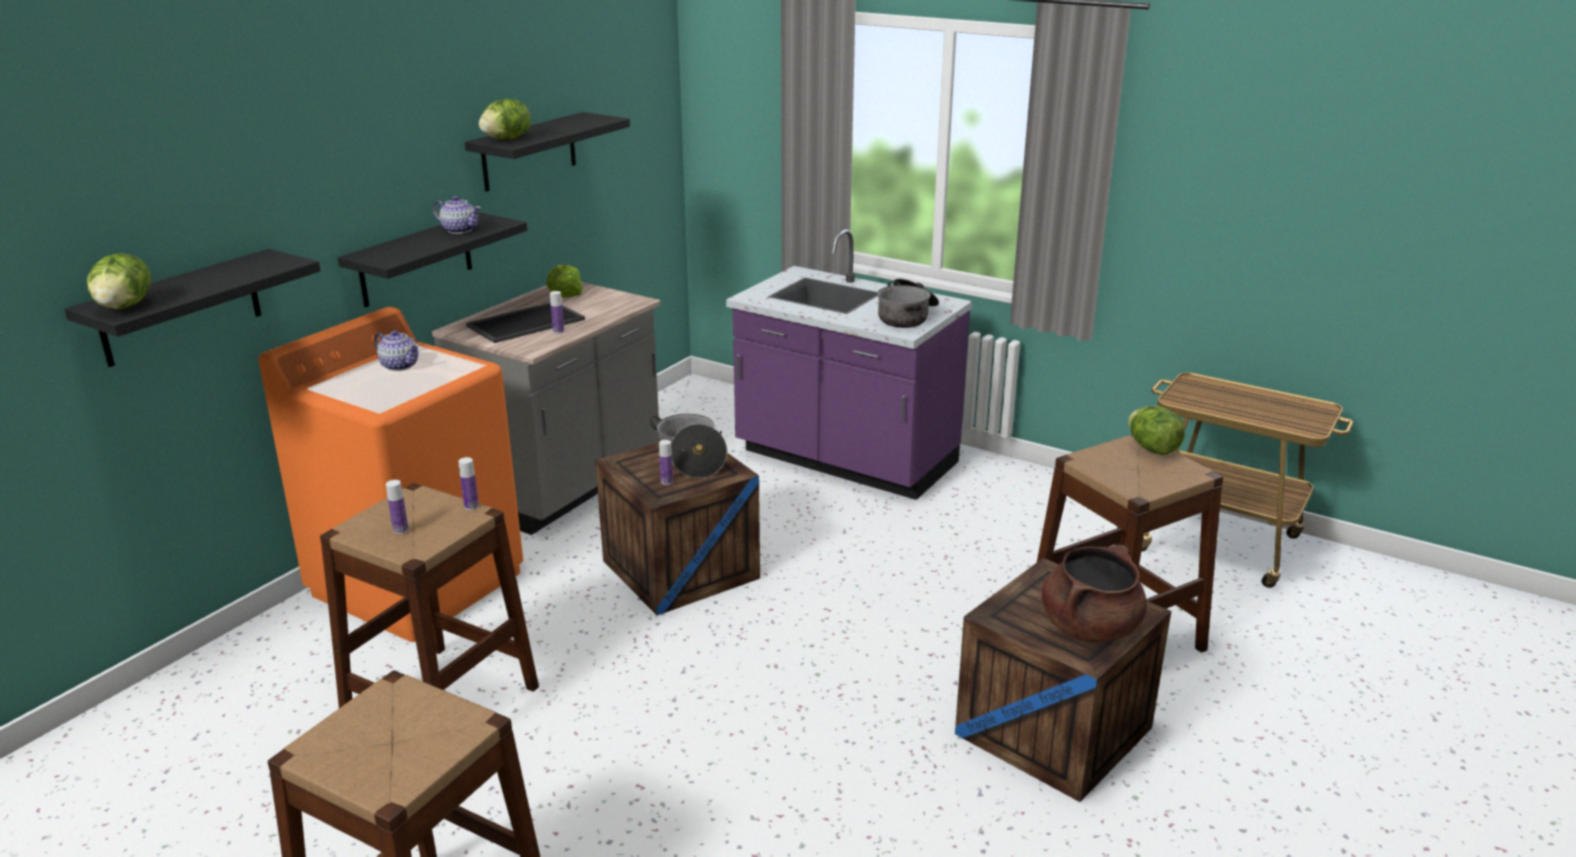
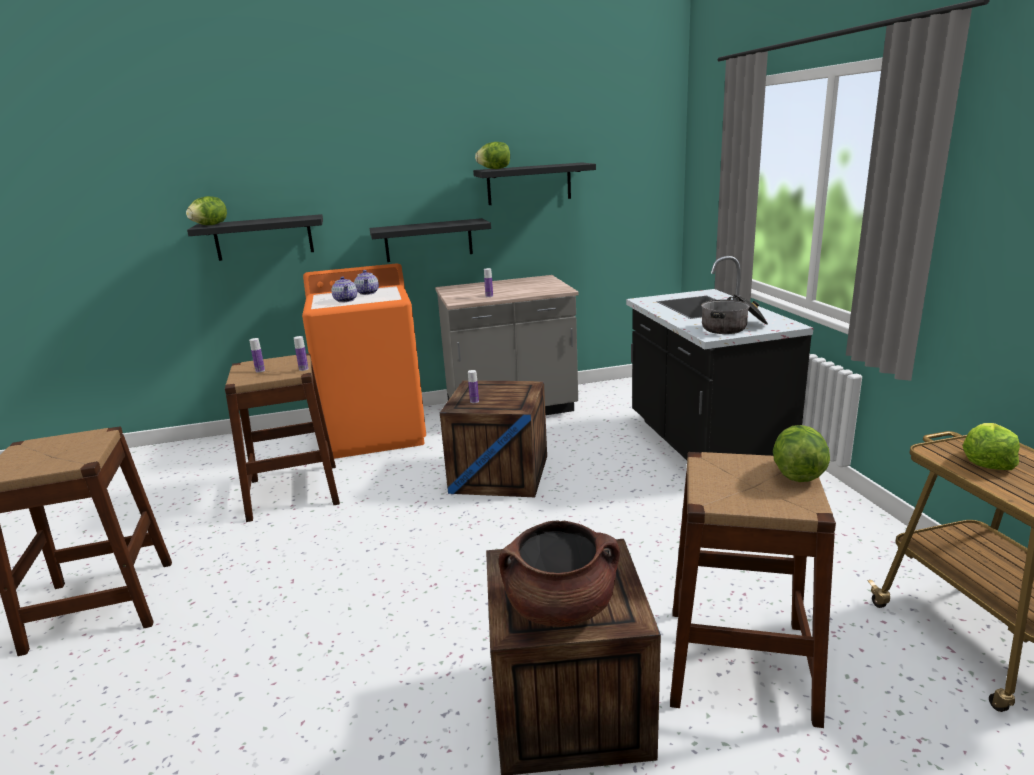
camera: 45 degrees right, 5 degrees down
teapot [433,196,481,234] -> teapot moved to [331,276,357,303]
tray [466,302,585,343] -> none
lettuce [546,264,583,298] -> lettuce moved to [962,423,1020,470]
cooking pot [650,414,727,478] -> none
purple counter [726,229,973,500] -> black counter [626,256,813,460]

